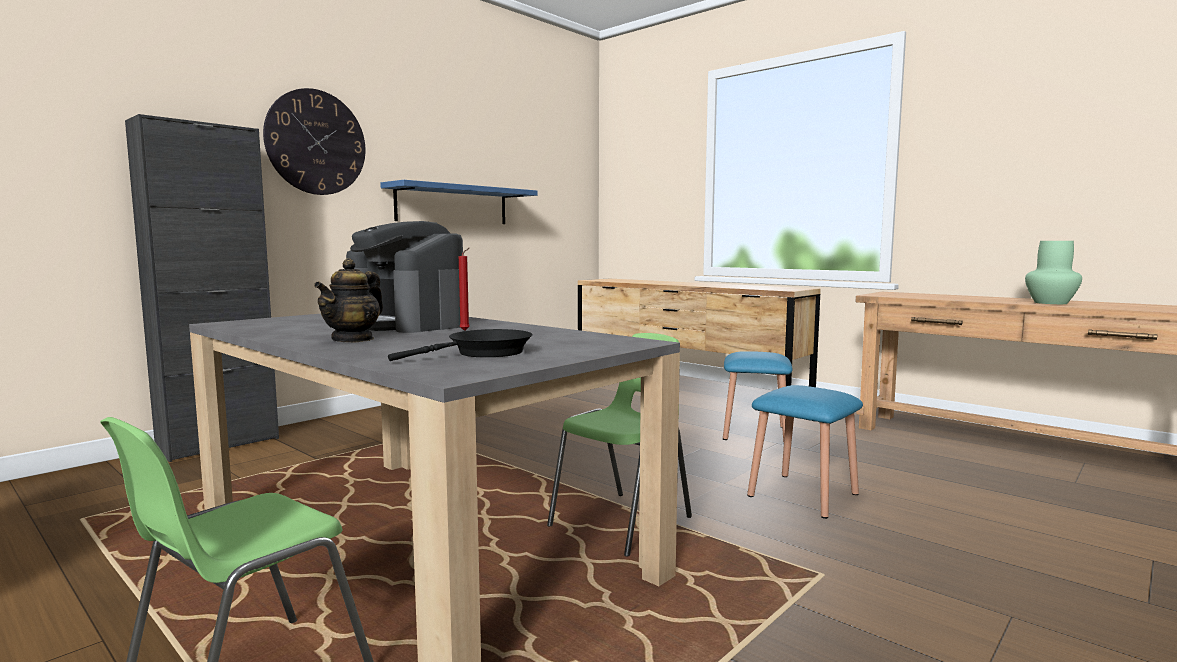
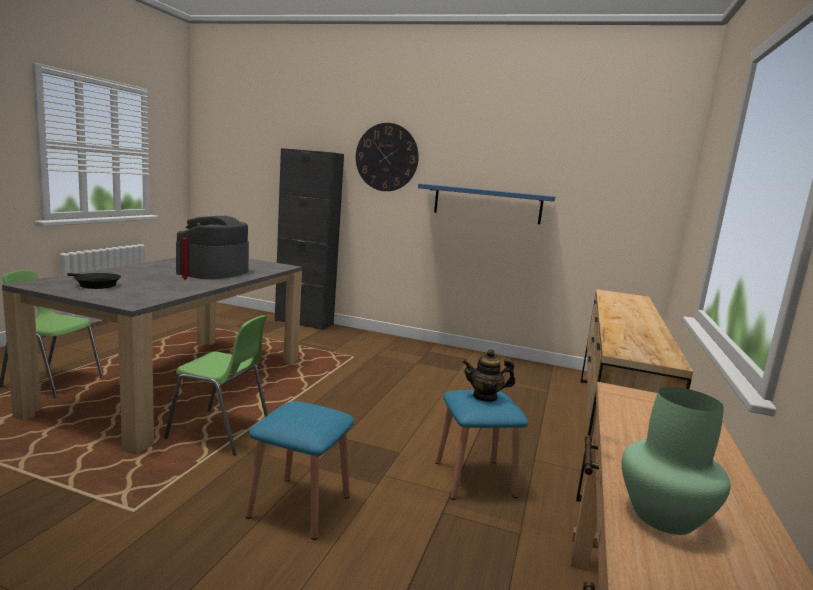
camera: 65 degrees right, 5 degrees up
teapot [314,258,383,343] -> teapot moved to [462,349,515,402]

